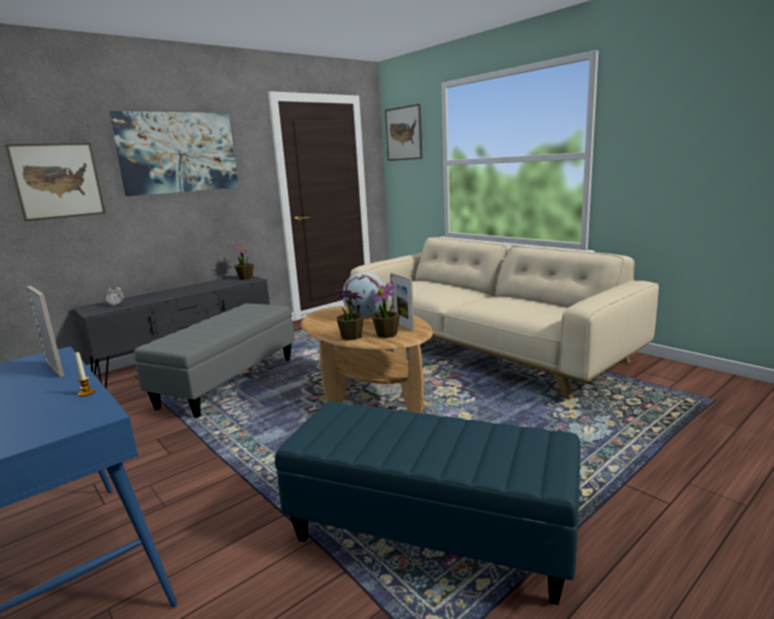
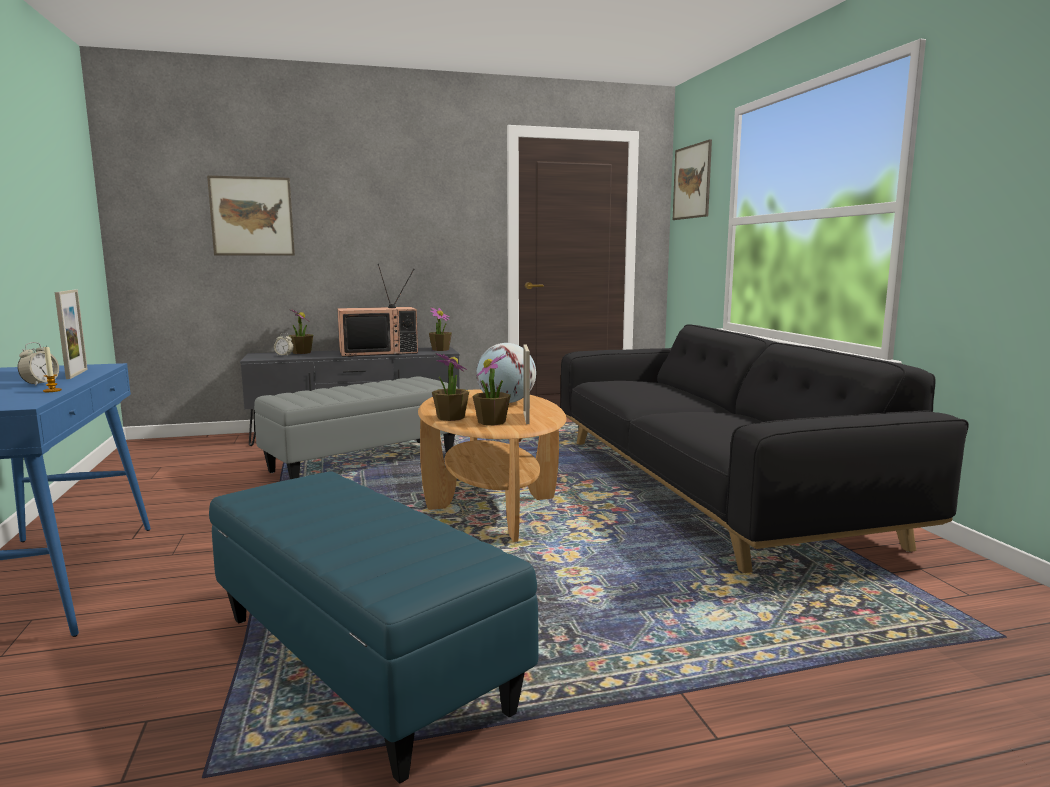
camera: 25 degrees right, 5 degrees down
picture [109,111,239,196] -> none
beige sofa [350,237,659,399] -> black sofa [560,324,969,573]
none -> alarm clock [18,342,59,386]
none -> potted plant [289,310,313,354]
none -> television [337,264,418,357]

